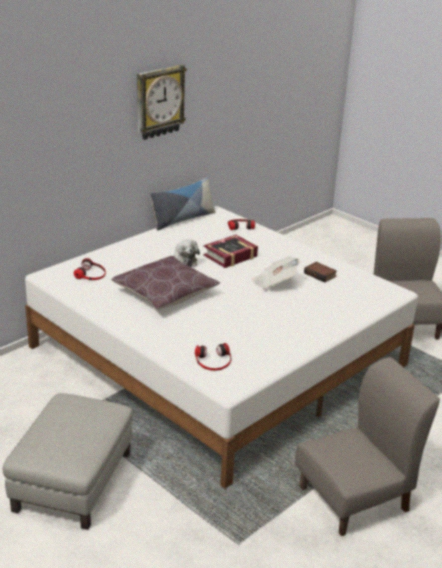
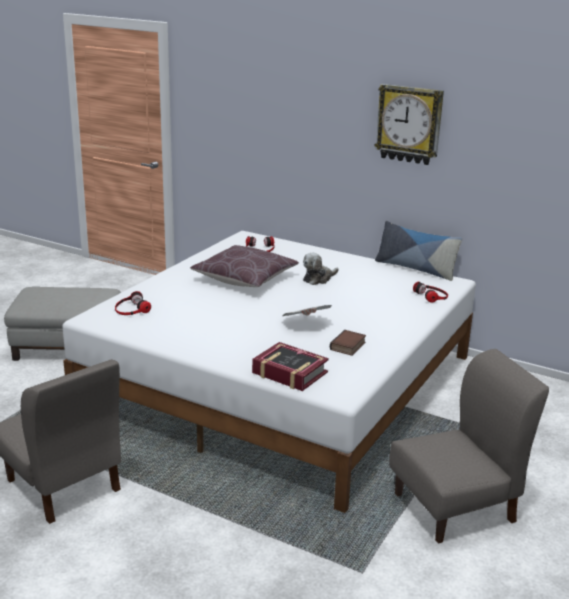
camera: 75 degrees right, 5 degrees down
book [203,235,258,268] -> book moved to [252,342,329,391]

